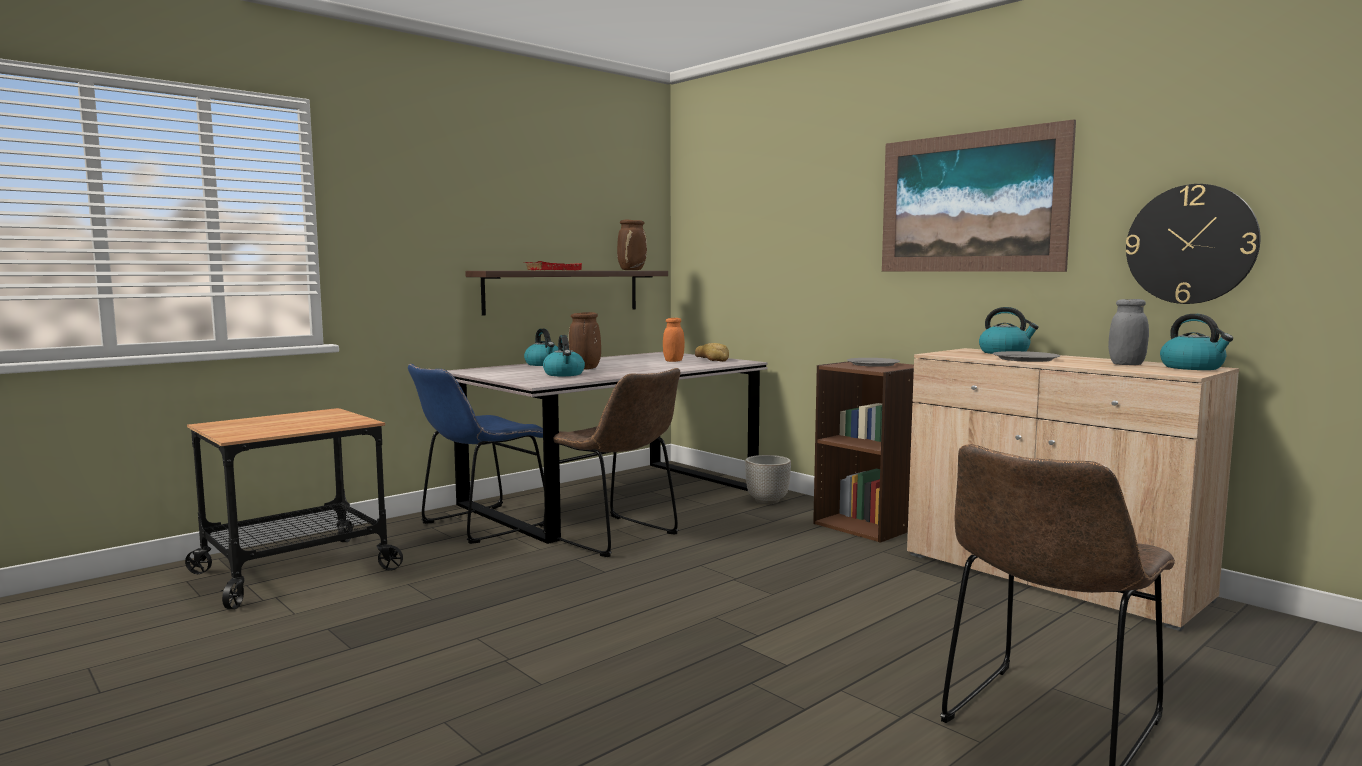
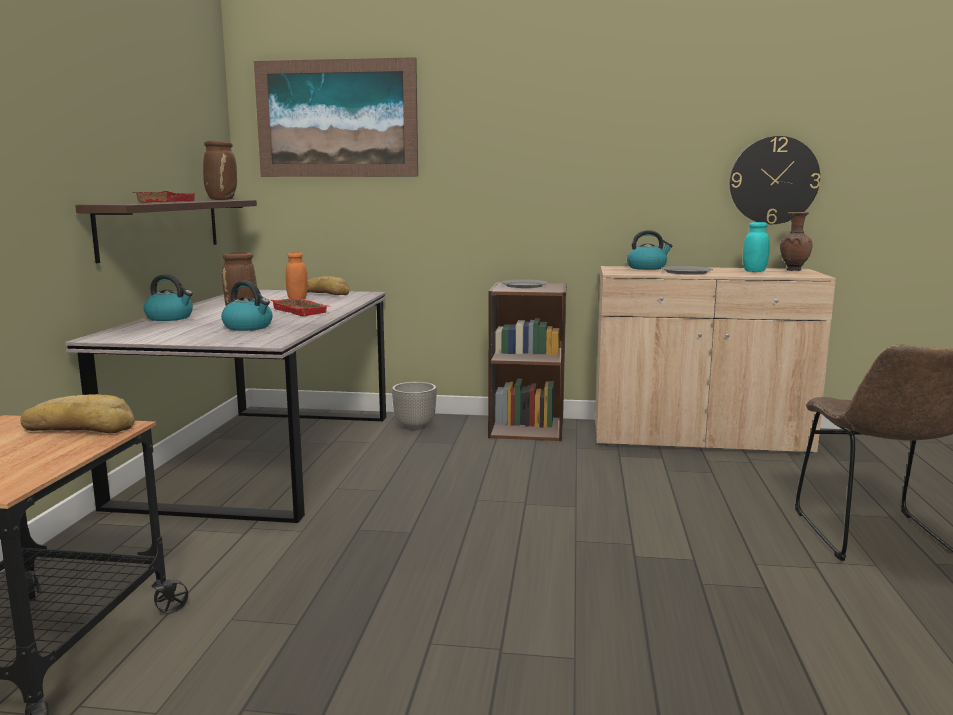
camera: 40 degrees left, 5 degrees up
blue chair [408,364,544,544] -> none
brown chair [543,368,680,557] -> none
picture [882,119,1076,272] -> picture moved to [254,57,418,177]
grey jar [1108,299,1149,365] -> turquoise jar [743,222,770,272]
kettle [1160,314,1233,370] -> brown vase [780,212,813,271]
none -> bread [20,394,135,433]
none -> red tray [271,298,329,316]

